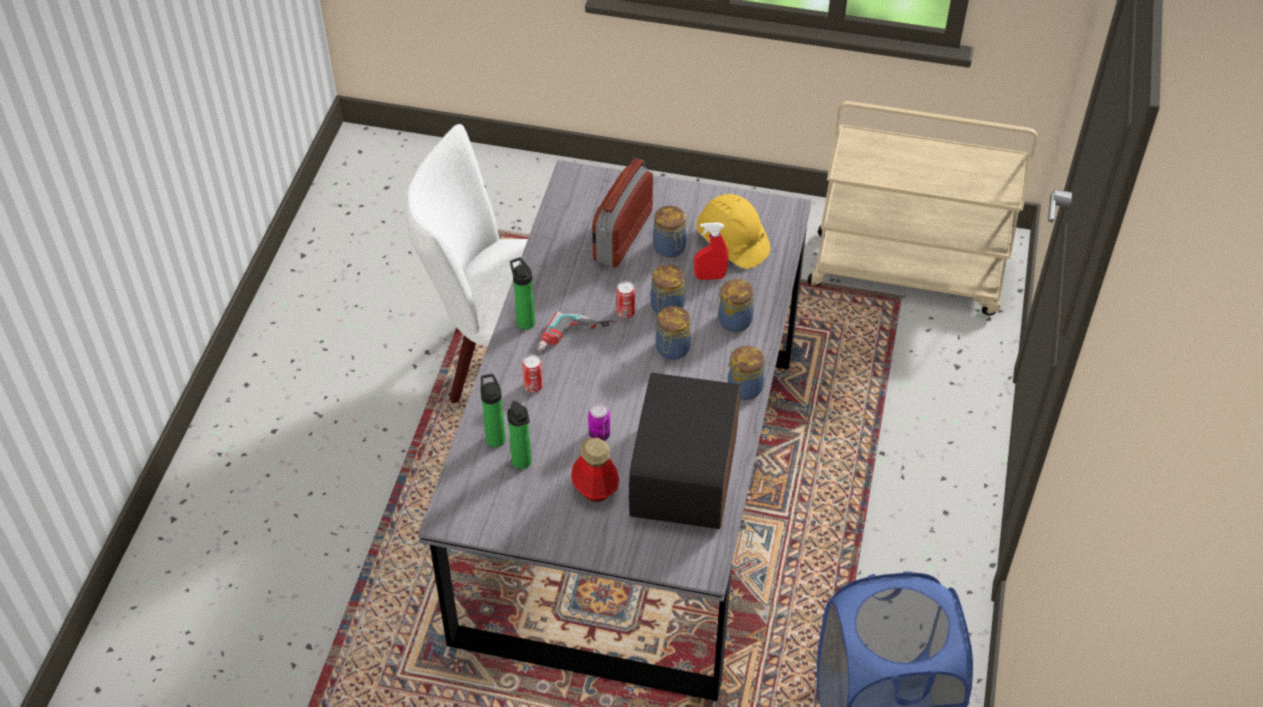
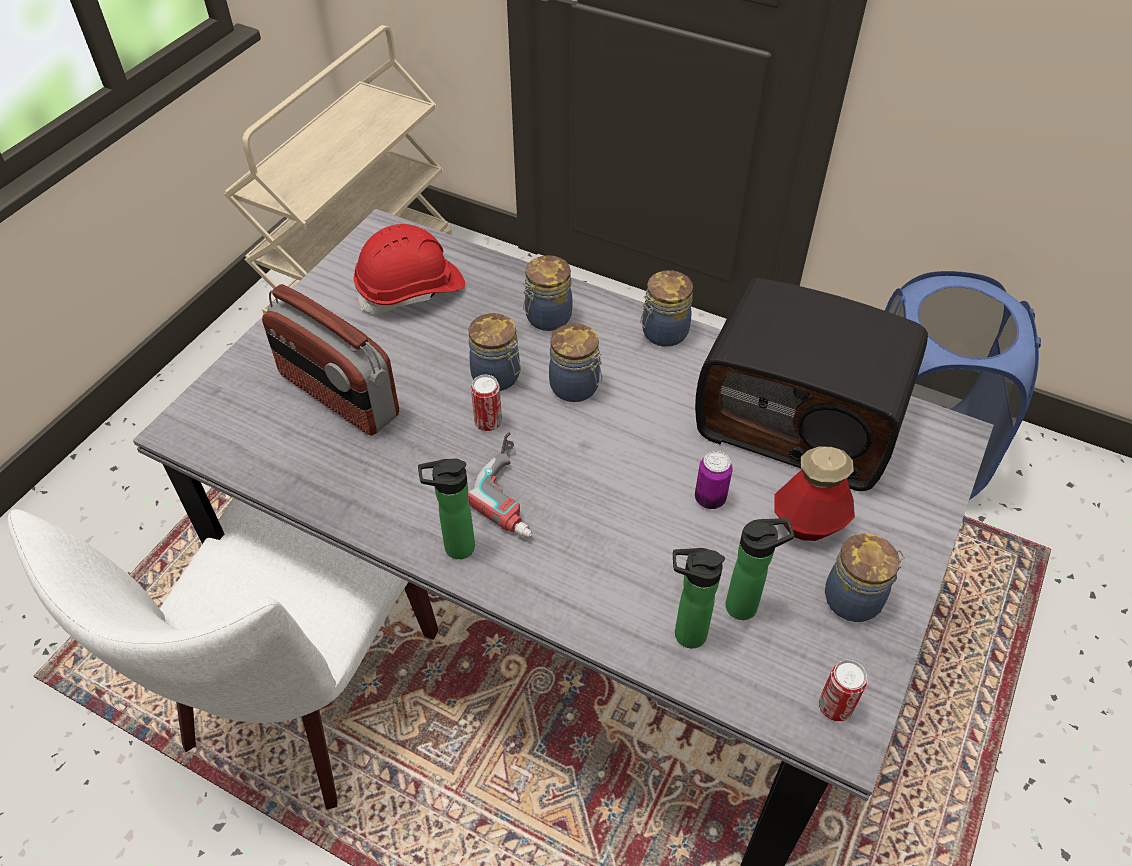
camera: 75 degrees left, 0 degrees up
can [522,355,543,393] -> can moved to [819,660,868,721]
jar [653,206,686,258] -> jar moved to [825,533,905,622]
red spray bottle [694,223,728,280] -> none
yellow hard hat [696,194,770,269] -> red hard hat [354,224,465,314]

